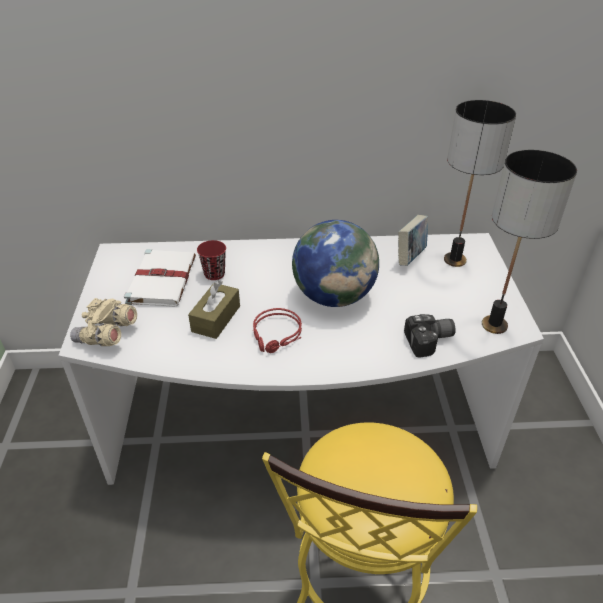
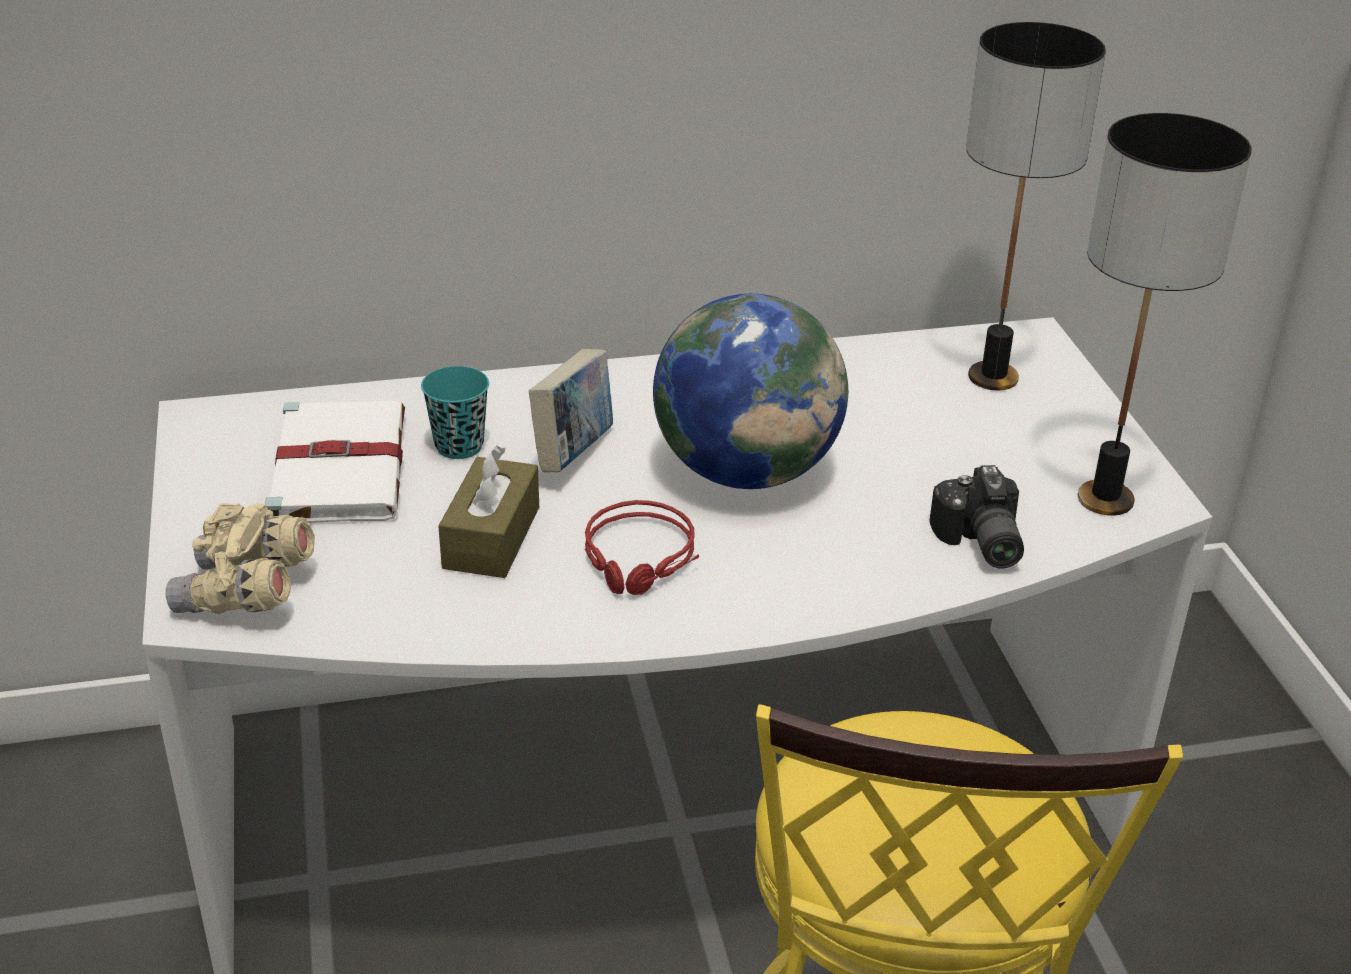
camera: 10 degrees left, 5 degrees down
red cup [197,240,226,280] -> turquoise cup [421,366,489,459]
book [398,215,428,266] -> book moved to [529,349,613,472]
camera [404,314,456,357] -> camera turned 105 degrees clockwise [929,465,1024,569]

